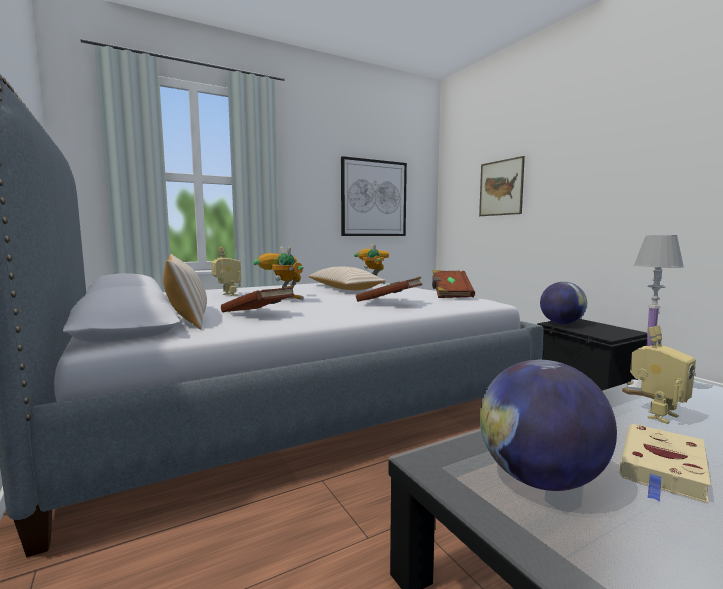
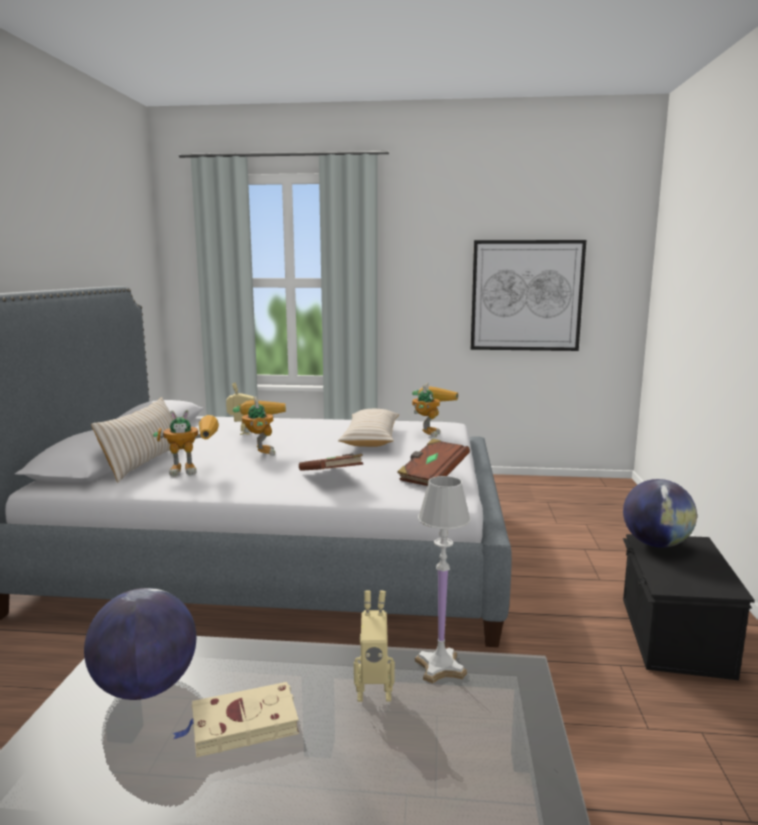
camera: 35 degrees right, 5 degrees up
brown book [221,285,295,312] -> toy robot [153,410,219,476]
picture [479,156,525,216] -> none

